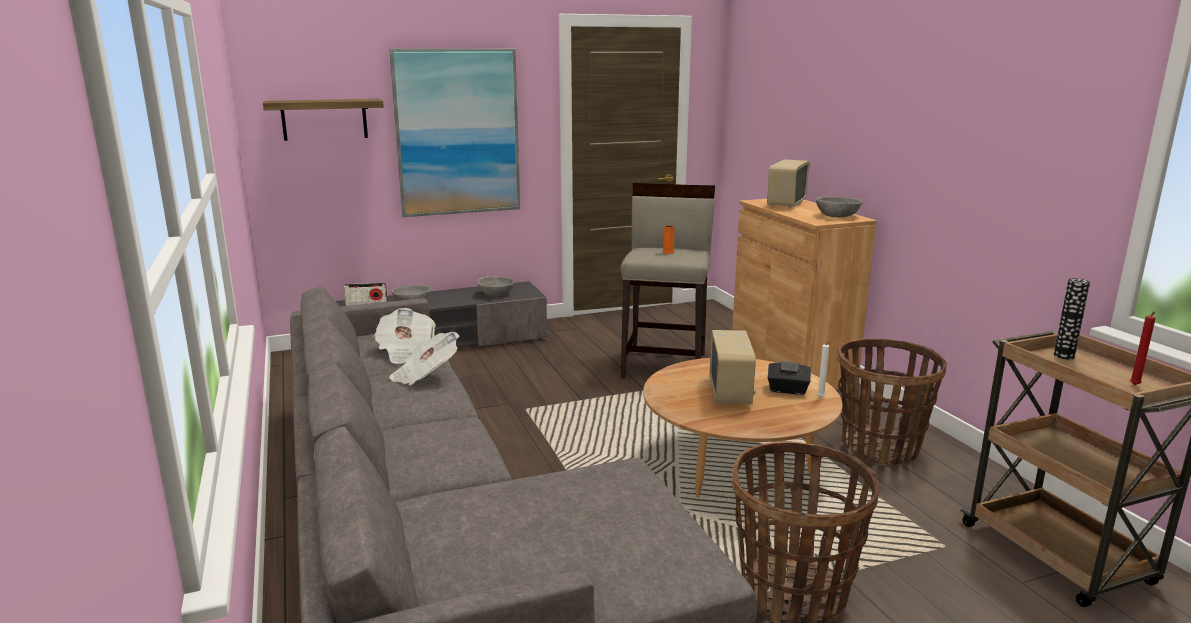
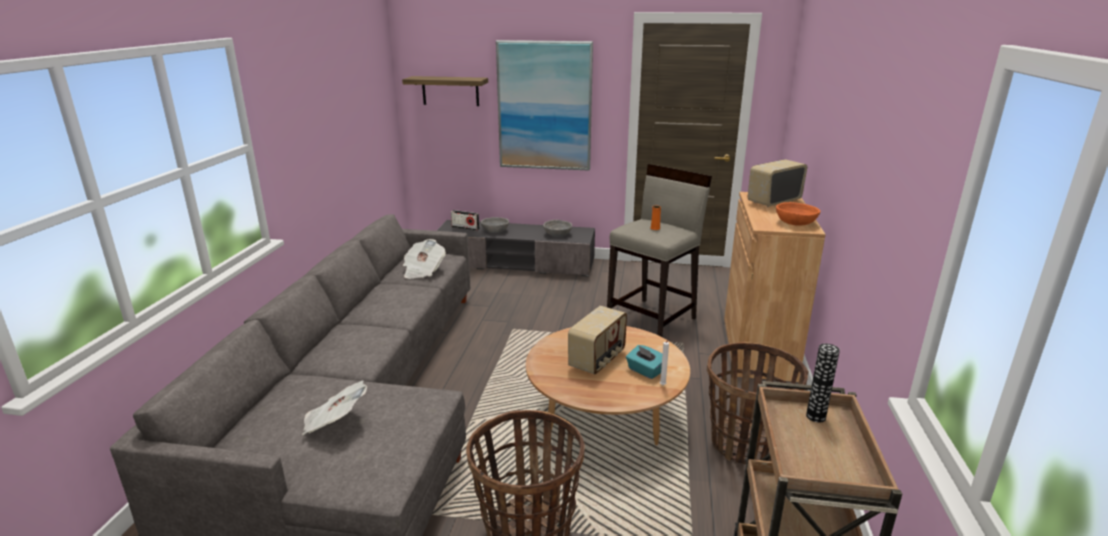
camera: 30 degrees right, 5 degrees up
newspaper [389,332,460,385] -> newspaper moved to [302,380,367,435]
black tissue box [768,361,811,395] -> turquoise tissue box [626,345,662,379]
grey bowl [816,197,862,217] -> orange bowl [776,202,821,226]
red candle [1130,311,1156,385] -> none

